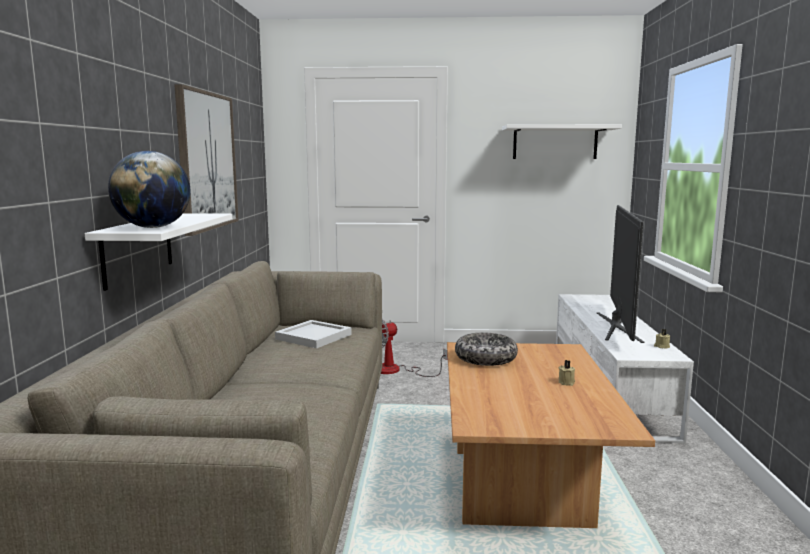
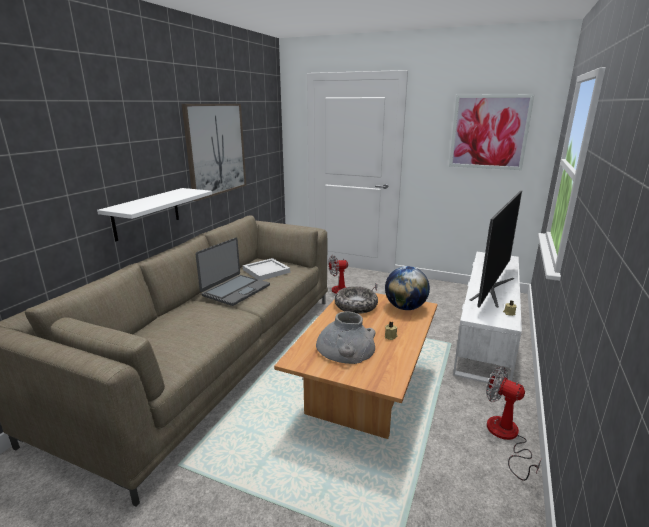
camera: 20 degrees right, 10 degrees up
globe [108,151,191,228] -> globe moved to [385,266,430,310]
white shelf [502,124,622,159] -> picture [449,94,535,170]
none -> laptop [196,238,270,306]
none -> grey vase [316,311,375,364]
none -> fan [486,366,542,481]

